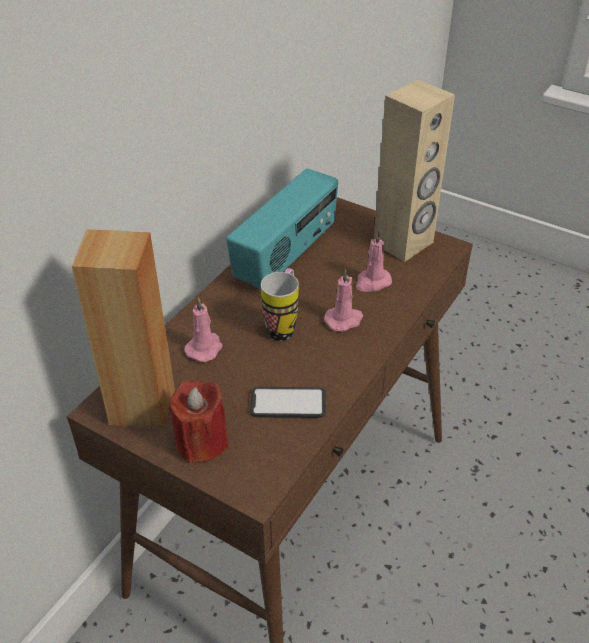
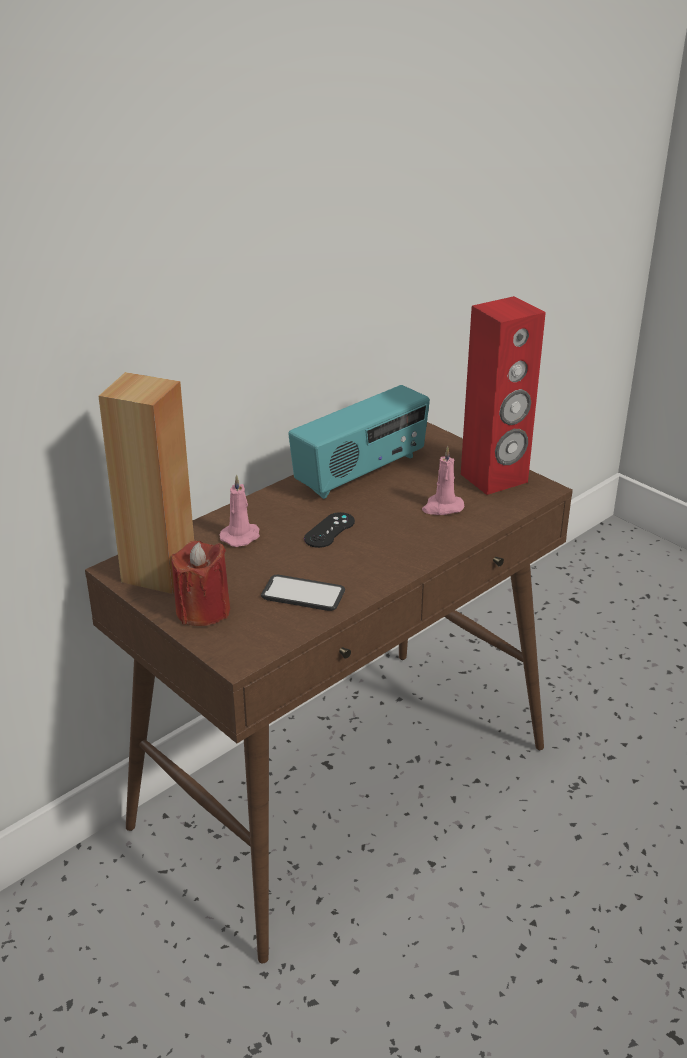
camera: 15 degrees right, 10 degrees down
mug [261,268,299,341] -> black game controller [304,512,355,548]
pink candle [324,269,363,331] -> none
beige speaker [374,80,455,262] -> red speaker [461,296,546,495]

